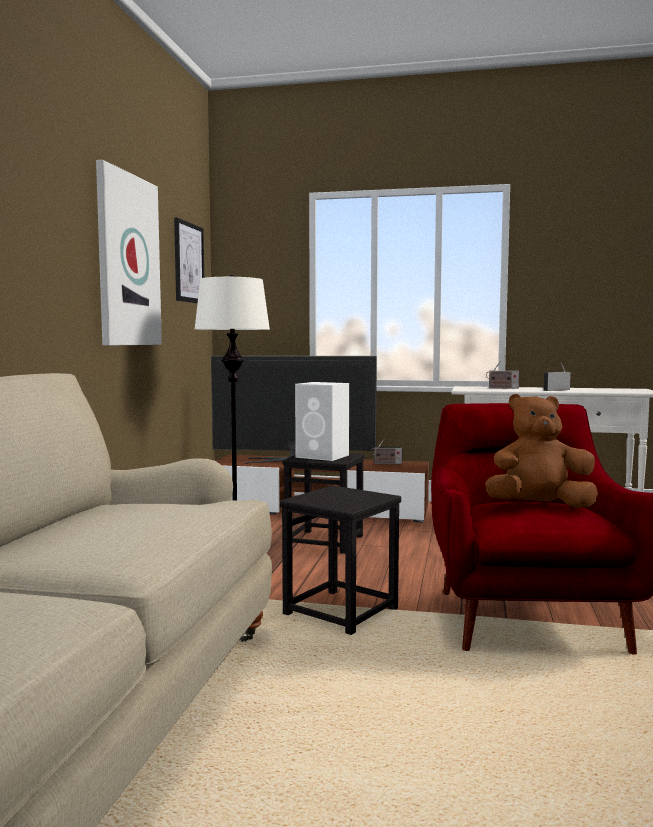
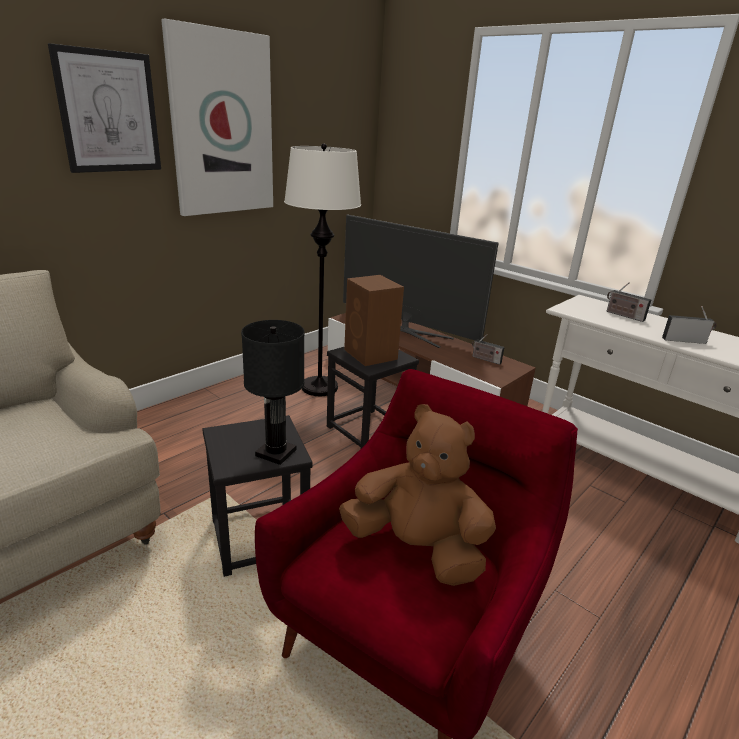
camera: 30 degrees right, 20 degrees up
picture [174,217,204,303] -> picture moved to [48,43,161,173]
white speaker [295,382,349,461] -> brown speaker [344,275,404,366]
none -> black table lamp [241,320,304,465]

